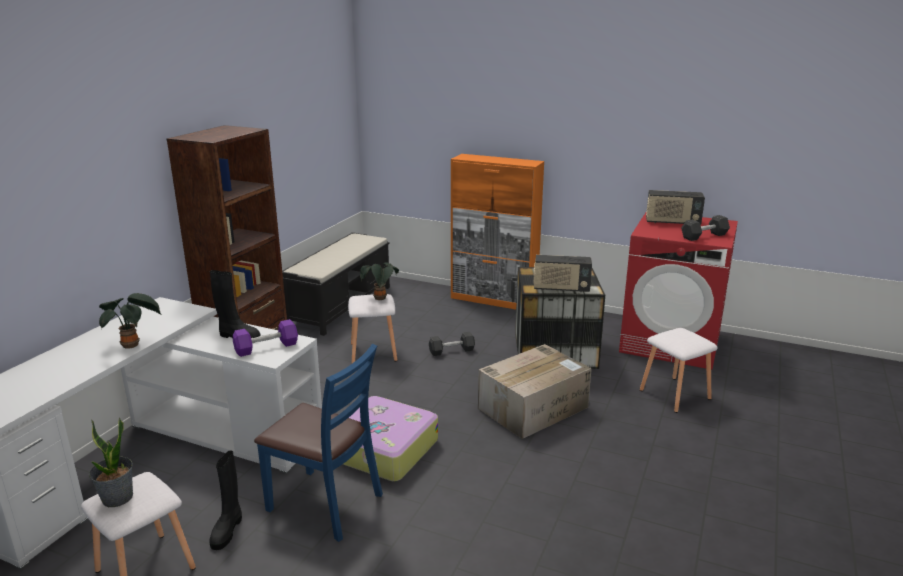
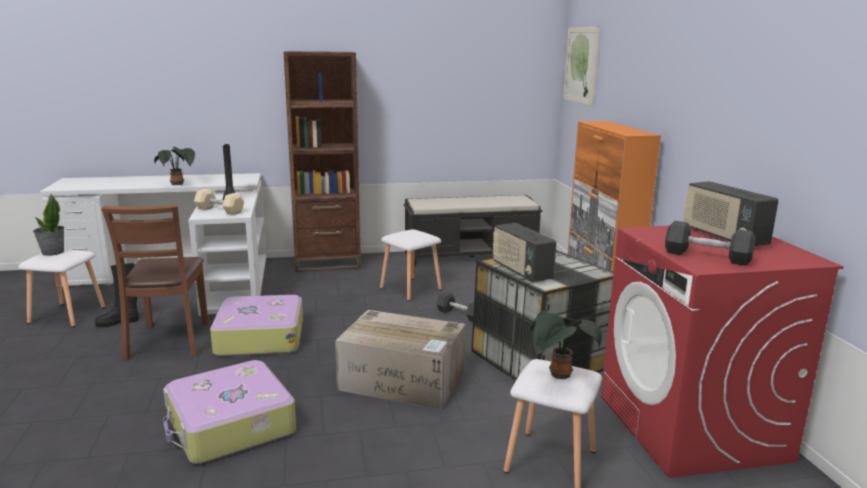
camera: 55 degrees right, 5 degrees down
purple dumbbell [233,319,298,357] -> beige dumbbell [194,189,244,215]
blue chair [254,344,383,542] -> brown chair [101,204,208,360]
potted plant [360,262,399,300] -> potted plant moved to [529,311,602,379]
none -> suitcase [163,360,296,464]
none -> picture [563,27,600,105]

